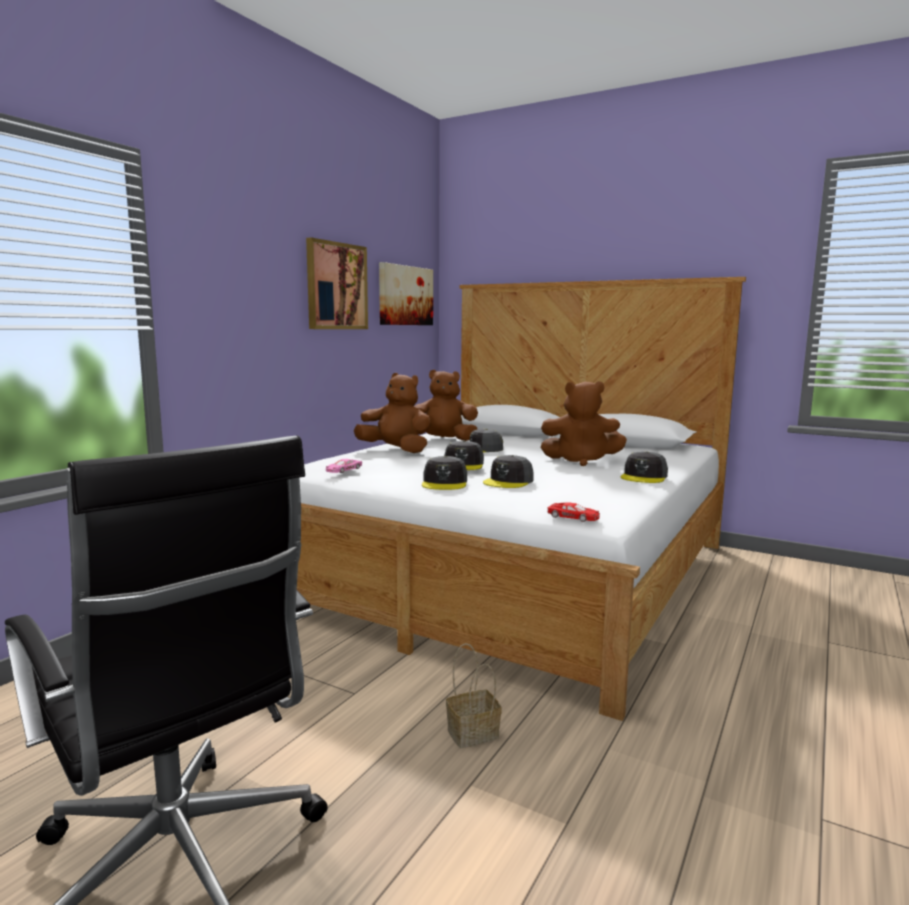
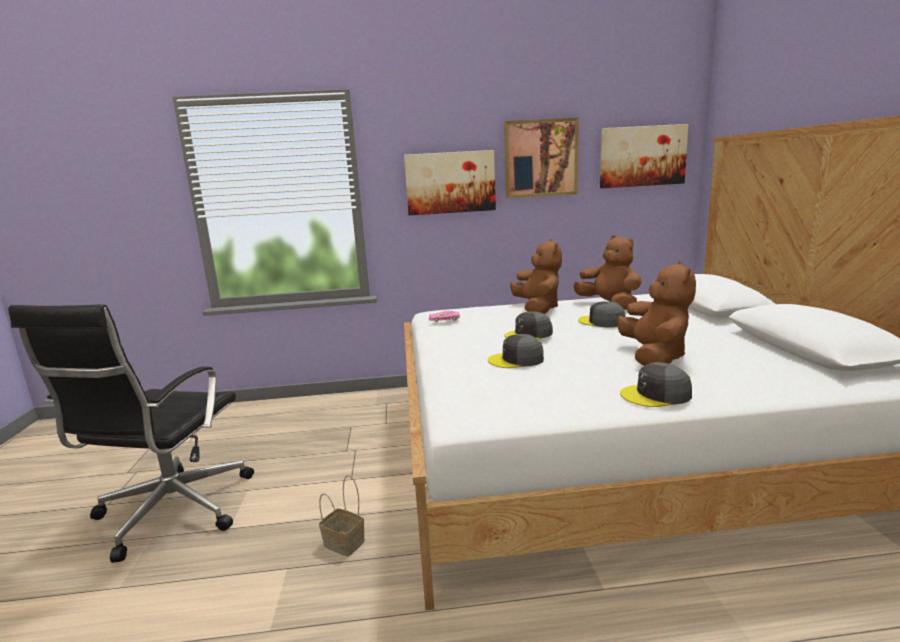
camera: 55 degrees right, 5 degrees up
grey cap [422,456,467,490] -> none
brown plush toy [540,381,627,466] -> brown plush toy turned 150 degrees counterclockwise [617,261,696,366]
red toy car [548,503,600,522] -> none
none -> picture [404,150,496,215]

